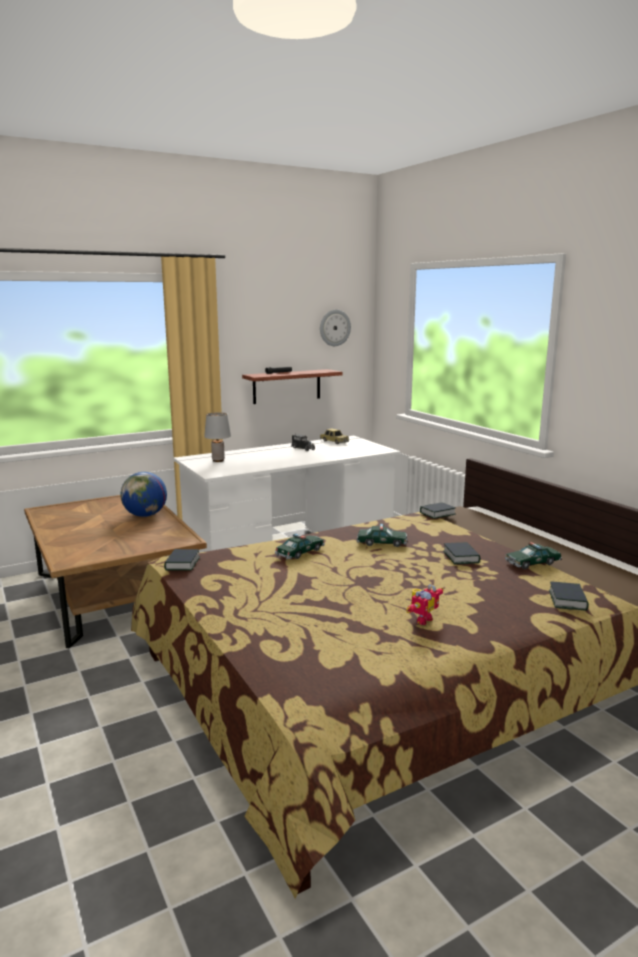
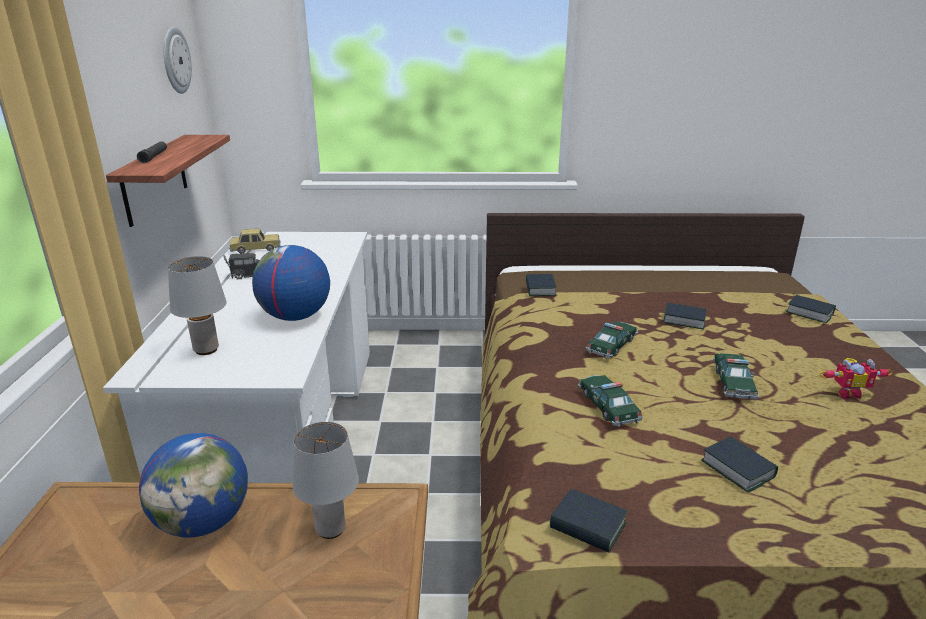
camera: 60 degrees left, 10 degrees up
toy robot [406,584,444,625] -> toy robot turned 105 degrees clockwise [819,358,893,399]
toy car [505,542,562,569] -> toy car moved to [713,353,759,399]
none -> globe [252,245,330,321]
none -> grey table lamp [293,422,359,539]
none -> book [702,436,778,492]

